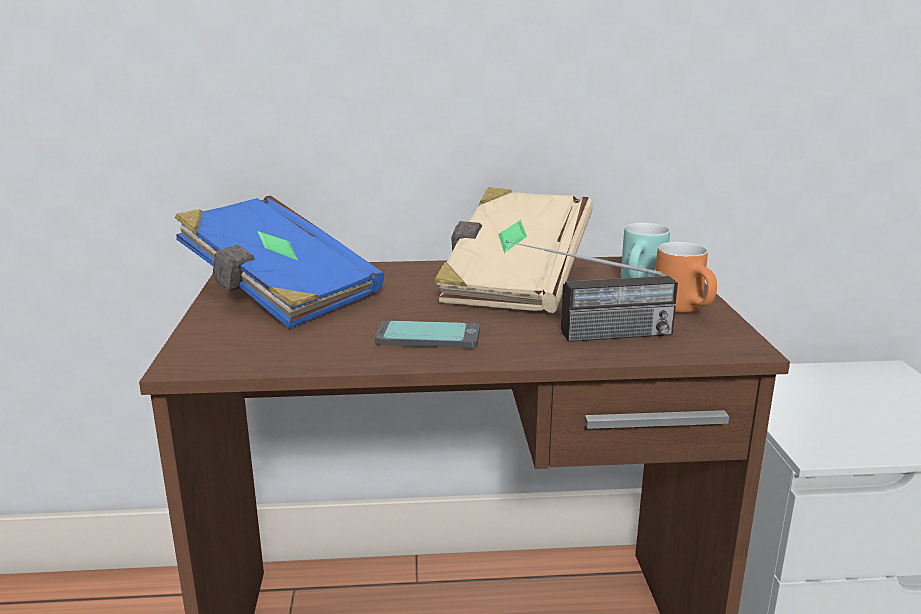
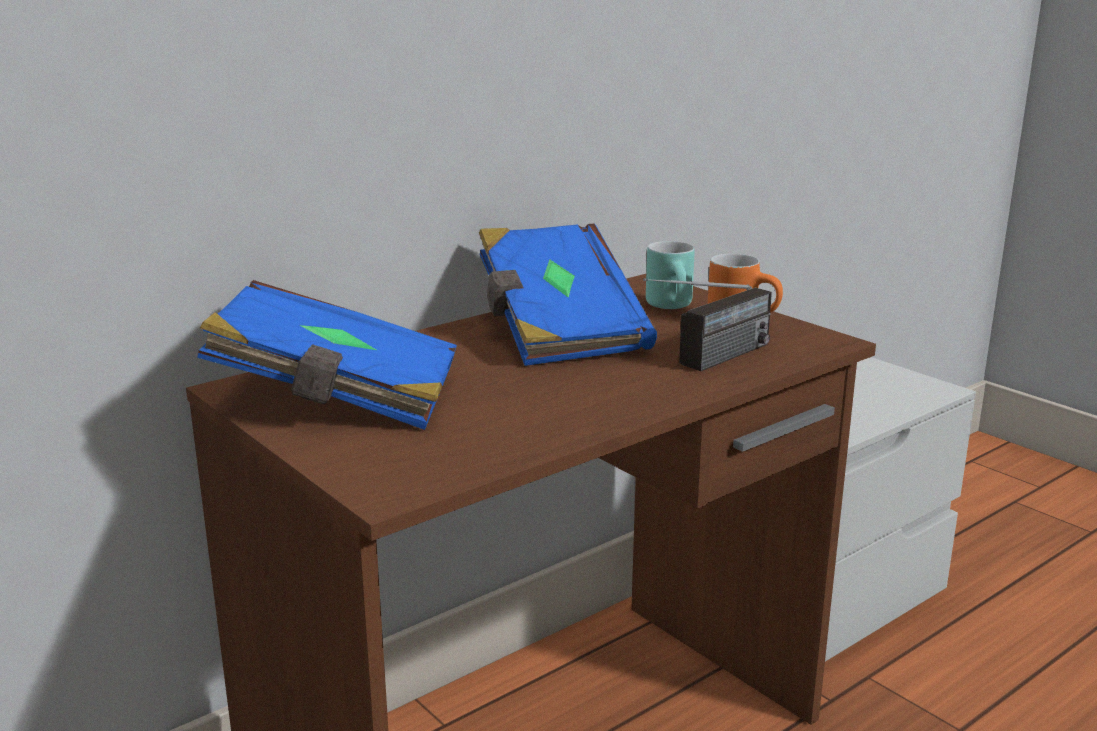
camera: 35 degrees left, 0 degrees up
phone [375,320,480,348] -> none
beige book [434,187,593,313] -> blue book [479,224,657,366]

